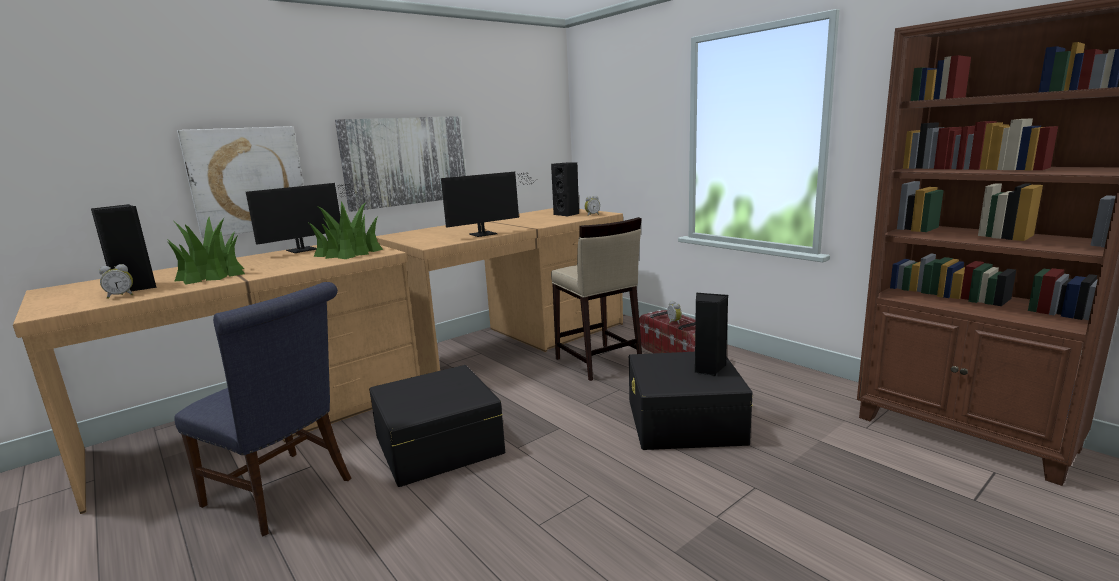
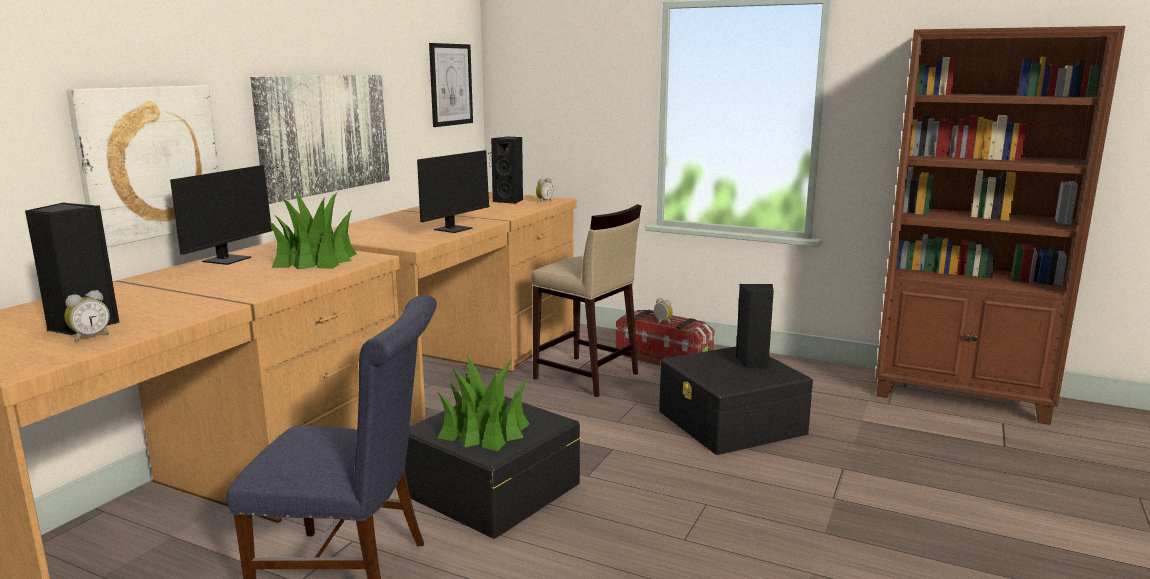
camera: 25 degrees left, 0 degrees up
potted plant [167,217,245,285] -> potted plant moved to [438,355,530,451]
none -> picture [429,43,473,127]

